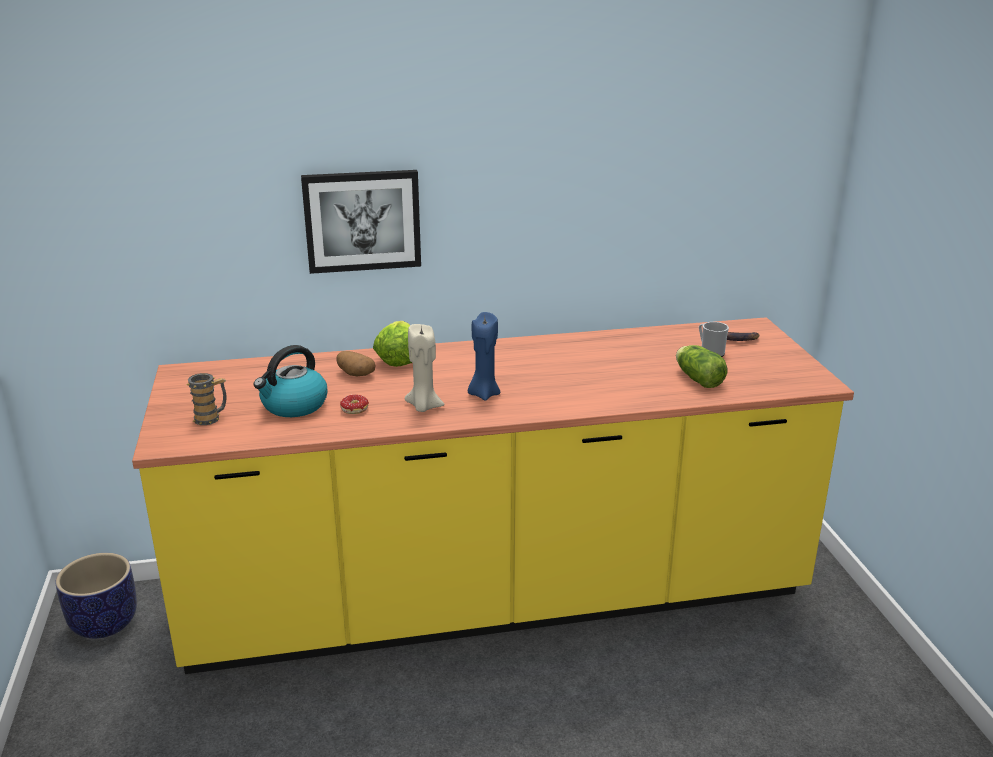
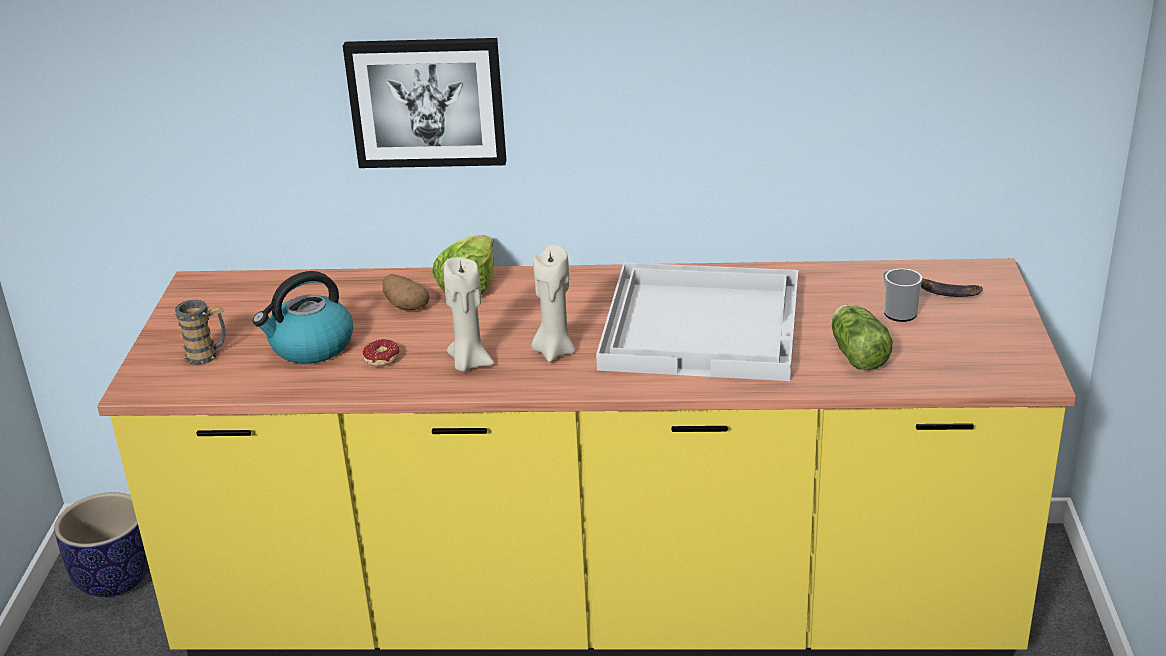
camera: 15 degrees right, 5 degrees up
blue candle [468,312,500,401] -> beige candle [531,245,575,362]
none -> white tray [596,262,798,381]

